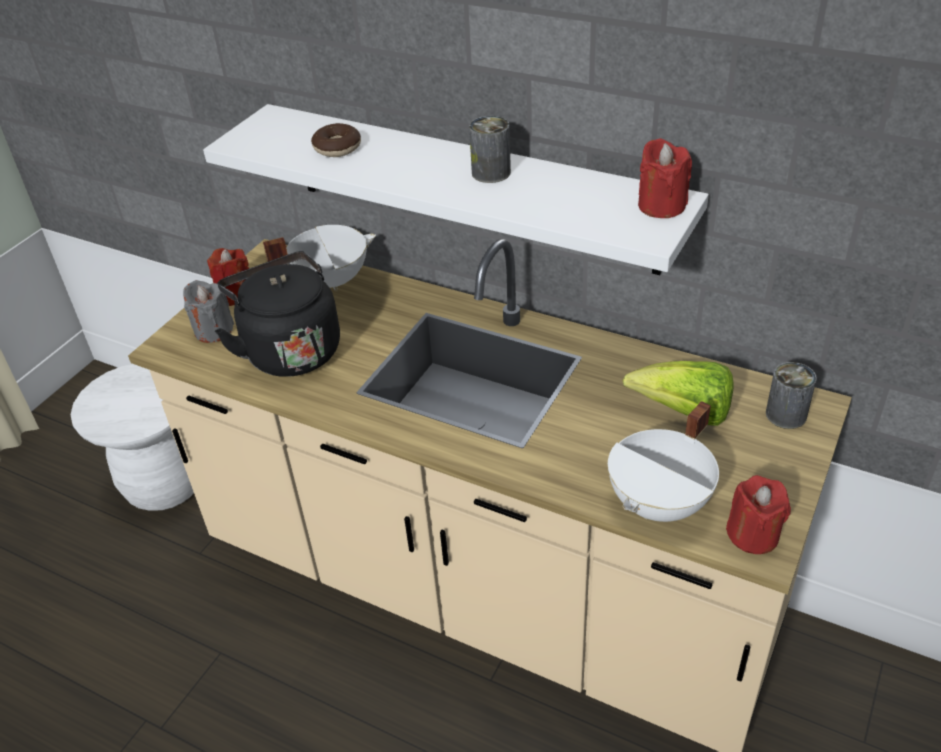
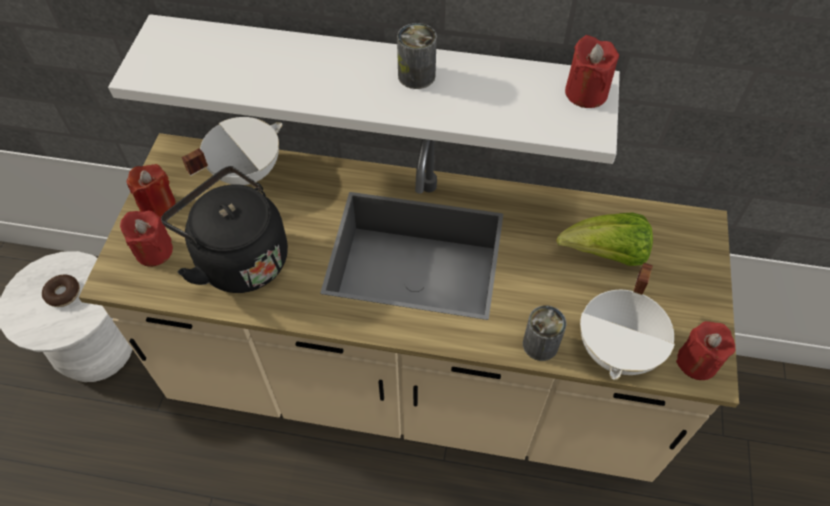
camera: 20 degrees left, 15 degrees up
grey candle [183,280,234,343] -> red candle [120,211,173,267]
donut [311,123,361,157] -> donut moved to [42,275,80,307]
can [766,362,817,429] -> can moved to [523,305,567,361]

